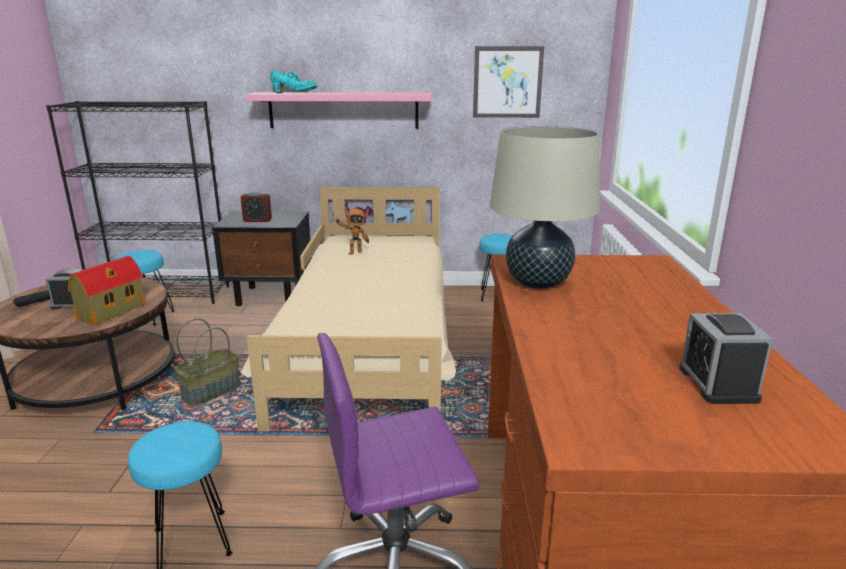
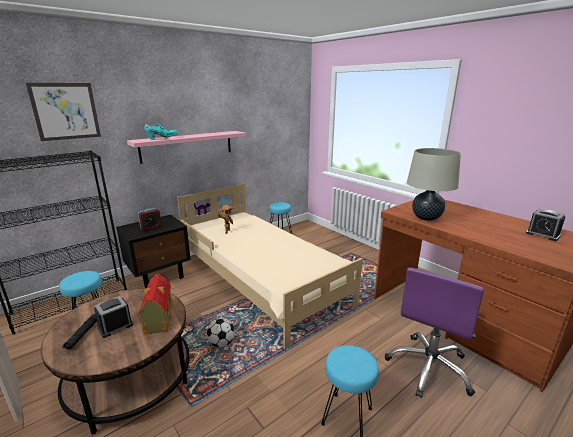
camera: 40 degrees left, 0 degrees up
basket [175,318,241,406] -> football [206,318,235,348]
picture [473,46,544,118] -> picture moved to [26,83,101,141]

